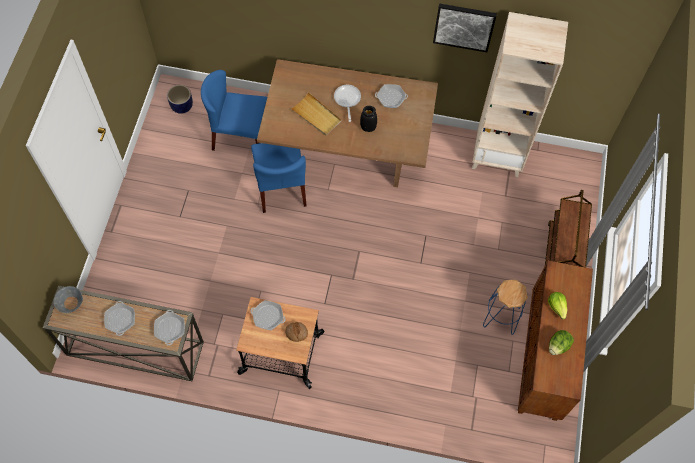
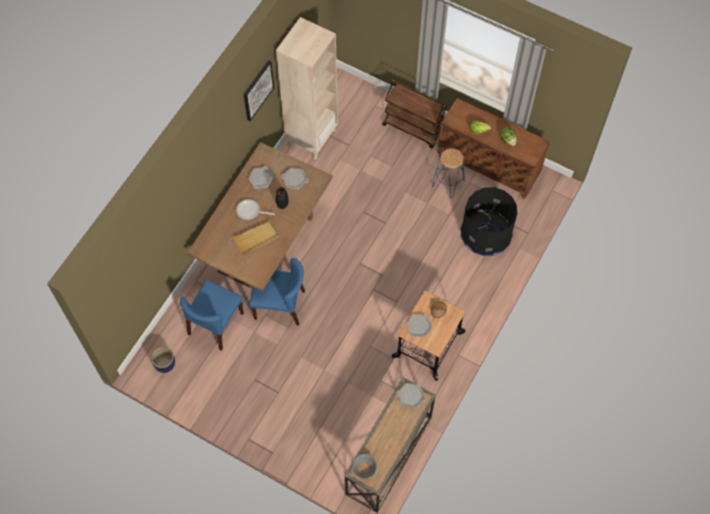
camera: 70 degrees left, 0 degrees up
frying pan [104,301,135,336] -> frying pan moved to [281,168,309,189]
none -> black trash can [461,187,517,256]

